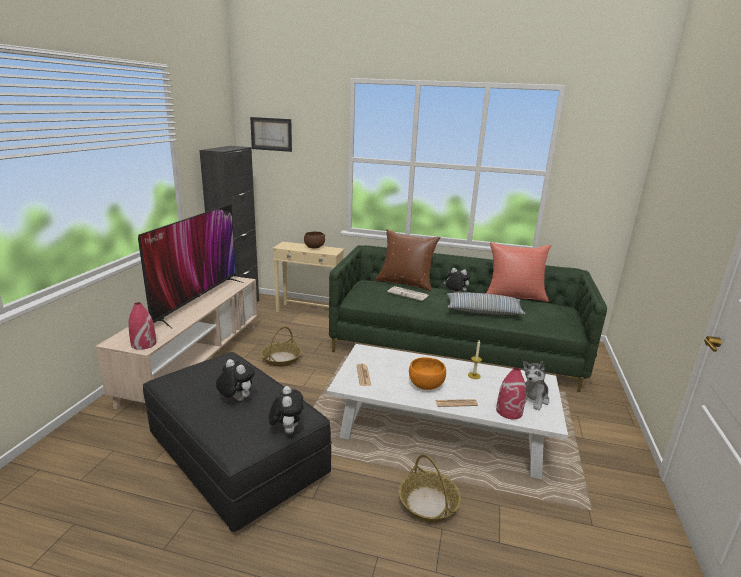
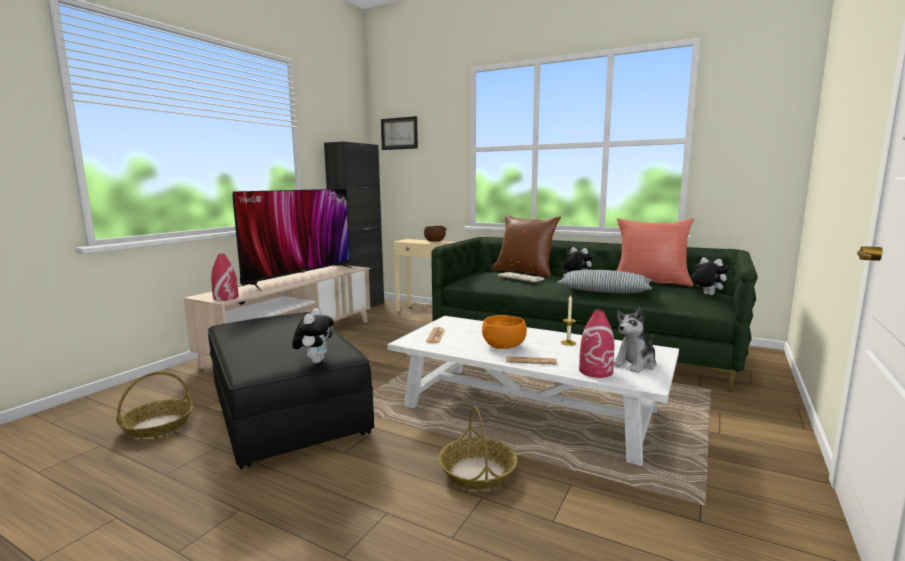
camera: 15 degrees right, 10 degrees down
plush toy [216,359,255,401] -> plush toy moved to [691,257,729,295]
basket [261,326,302,367] -> basket moved to [116,372,193,438]

